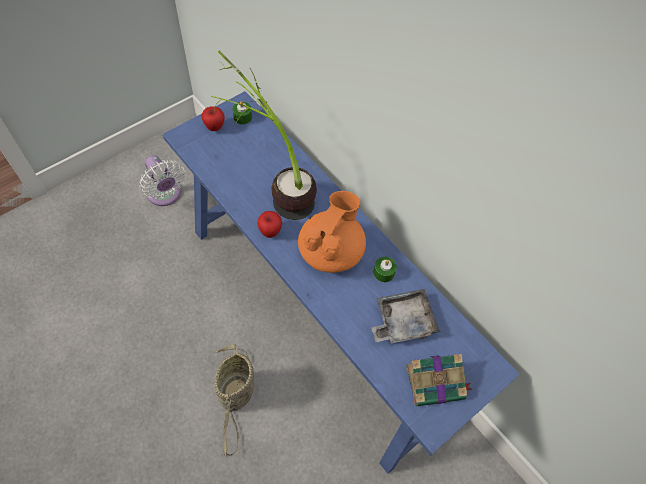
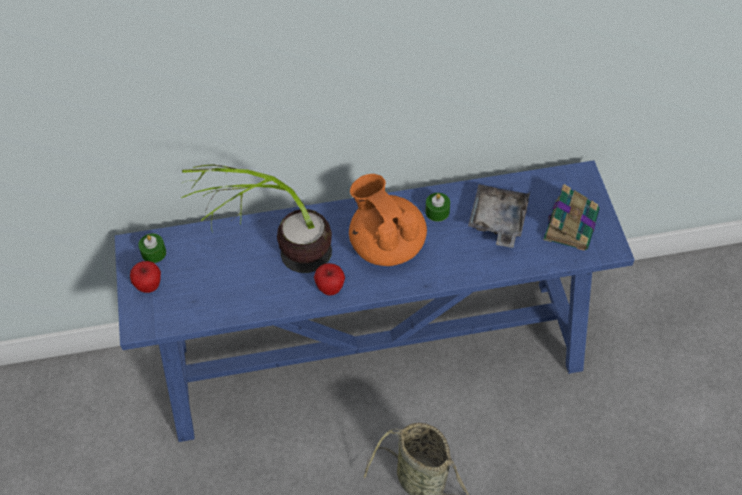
camera: 55 degrees left, 5 degrees down
white fan [140,155,186,206] -> none

